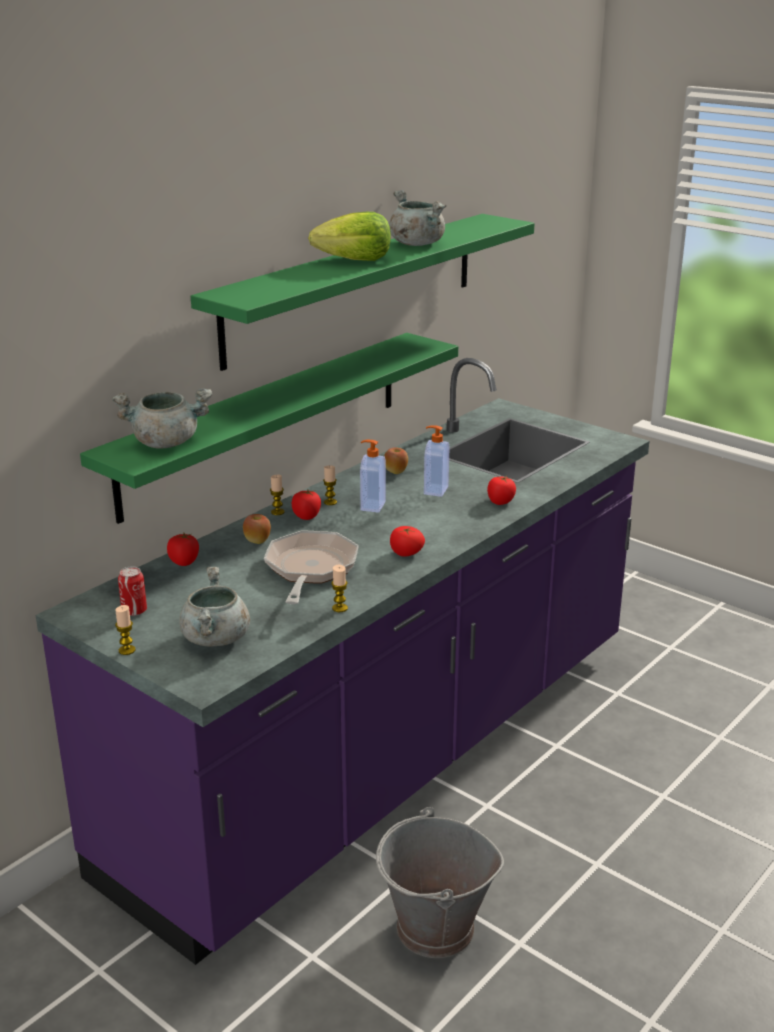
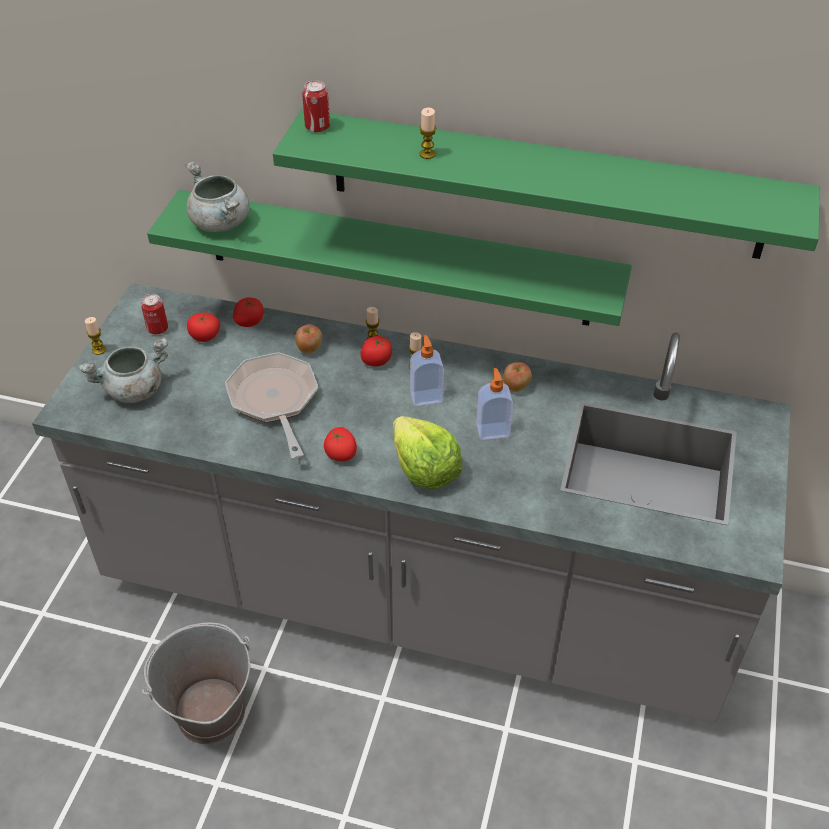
camera: 65 degrees right, 20 degrees up
purple counter [36,358,649,965] -> grey counter [32,283,791,722]
frying pan [264,530,359,604] -> frying pan turned 90 degrees counterclockwise [225,352,318,459]
lettuce [308,212,391,261] -> lettuce moved to [393,416,462,489]
candle [331,565,348,612] -> candle moved to [419,108,436,159]
grey cooking pot [389,190,447,246] -> none
tomato [487,476,516,505] -> tomato moved to [187,313,220,342]
none -> can [302,80,330,132]

